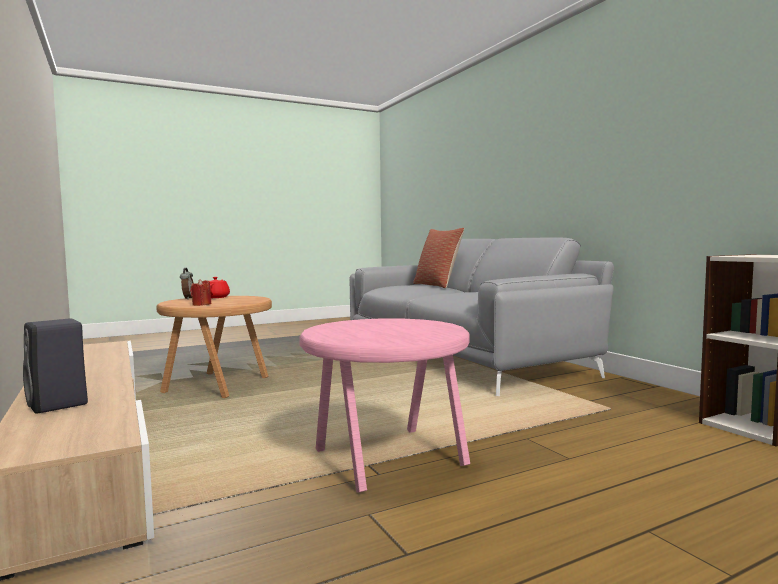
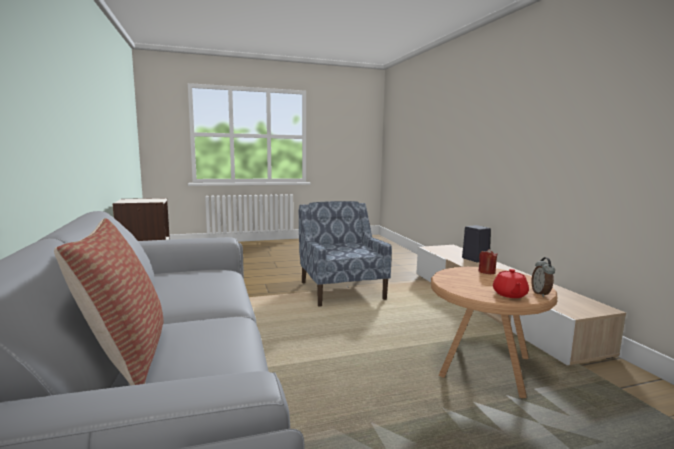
camera: 170 degrees left, 5 degrees up
pink side table [299,318,470,493] -> blue armchair [299,201,392,307]

